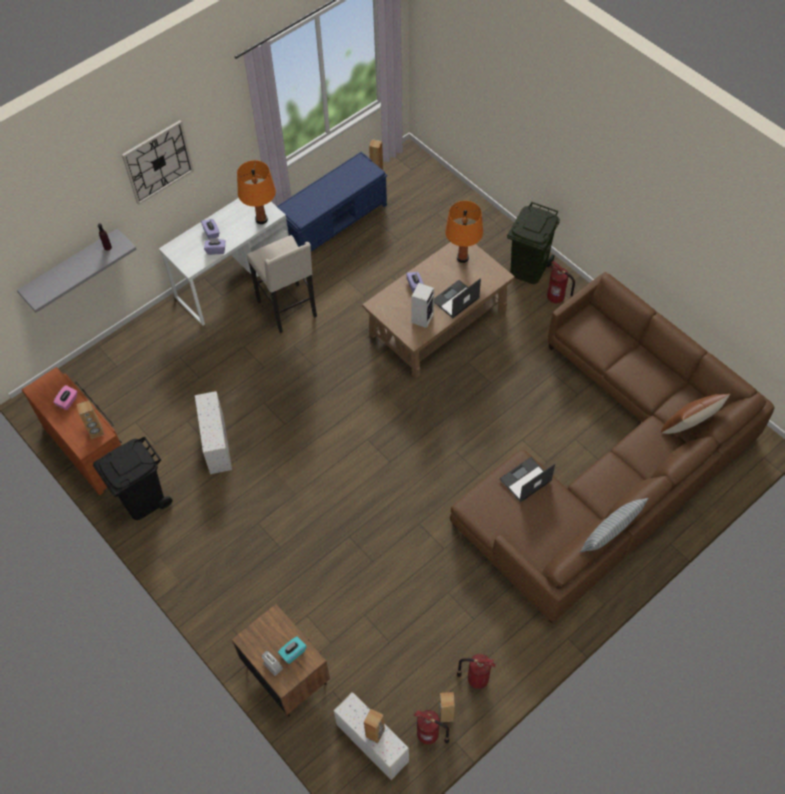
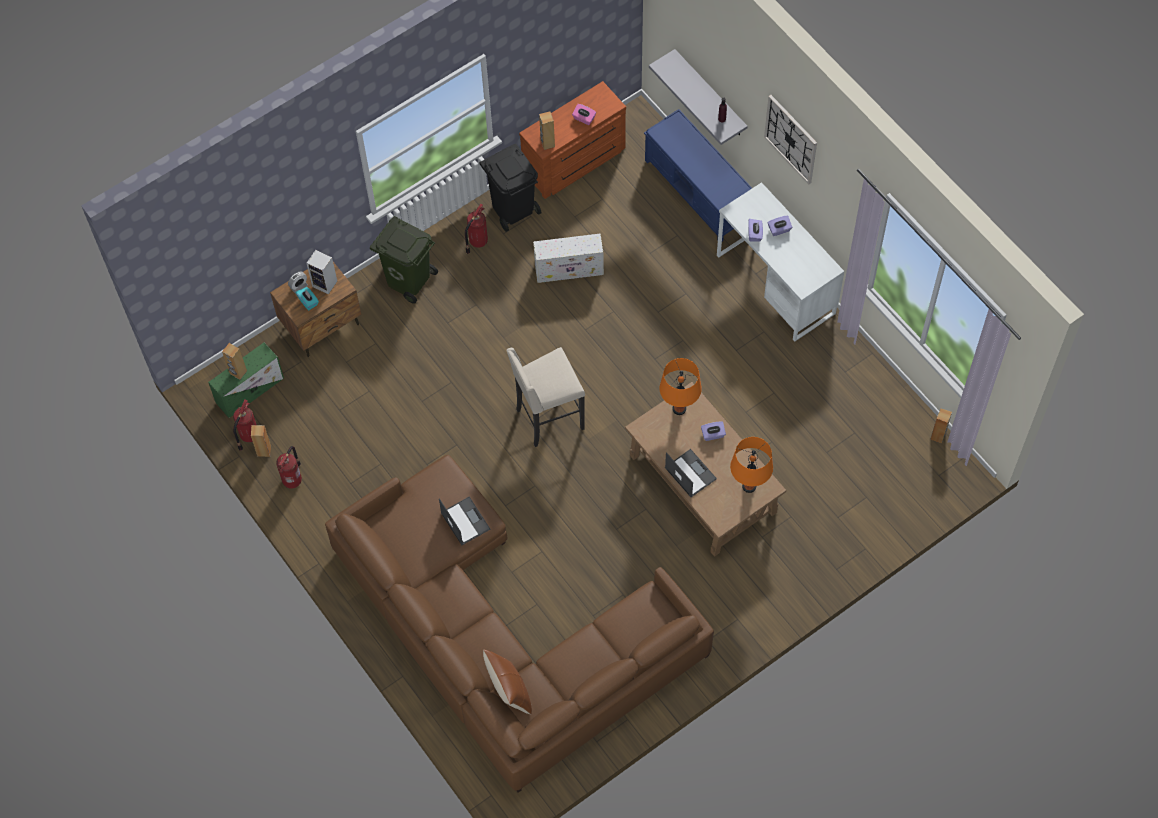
camera: 95 degrees right, 5 degrees up
orange table lamp [237,160,276,224] -> orange table lamp moved to [660,358,702,415]
beige stool [247,235,317,333] -> beige stool moved to [506,347,585,447]
blue bench [277,152,387,251] -> blue bench moved to [644,109,752,242]
white storage box [334,692,409,780] -> green storage box [208,342,284,418]
speaker [411,283,434,328] -> speaker moved to [306,250,337,295]
green trash can [507,202,560,284] -> green trash can moved to [370,216,438,304]
fire extinguisher [547,261,575,303] -> fire extinguisher moved to [465,203,488,254]
pillow [580,498,648,552] -> none

